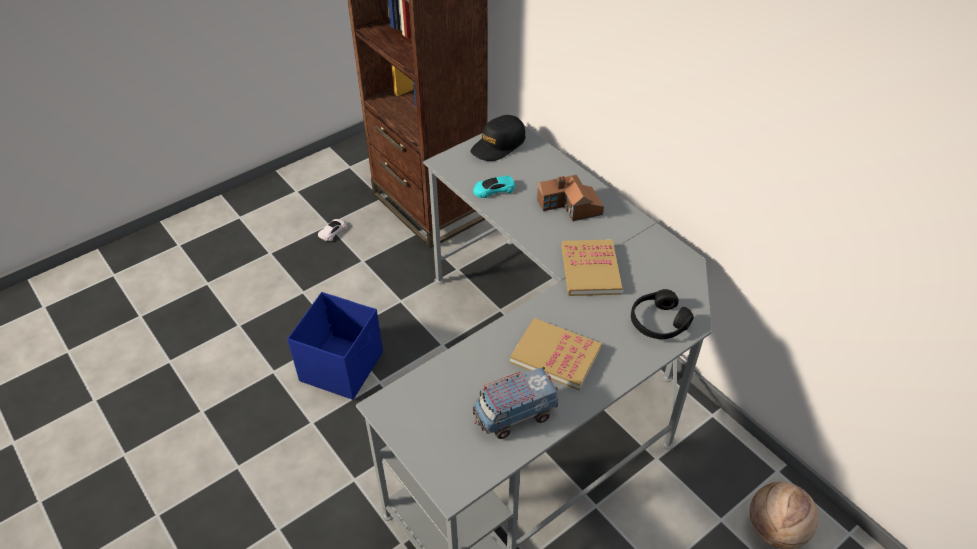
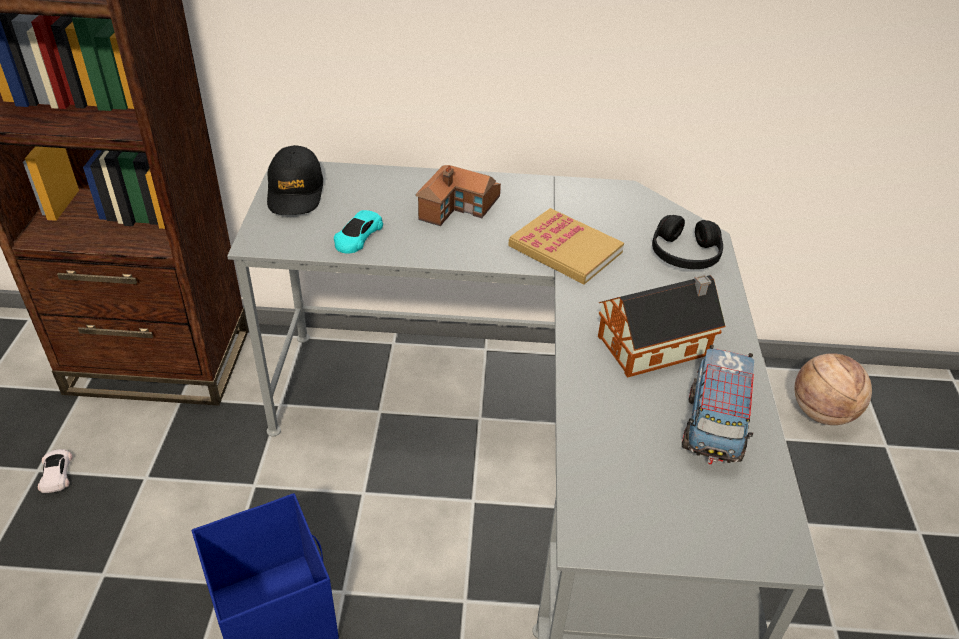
camera: 50 degrees left, 5 degrees down
book [510,318,602,390] -> toy house [598,275,726,377]

